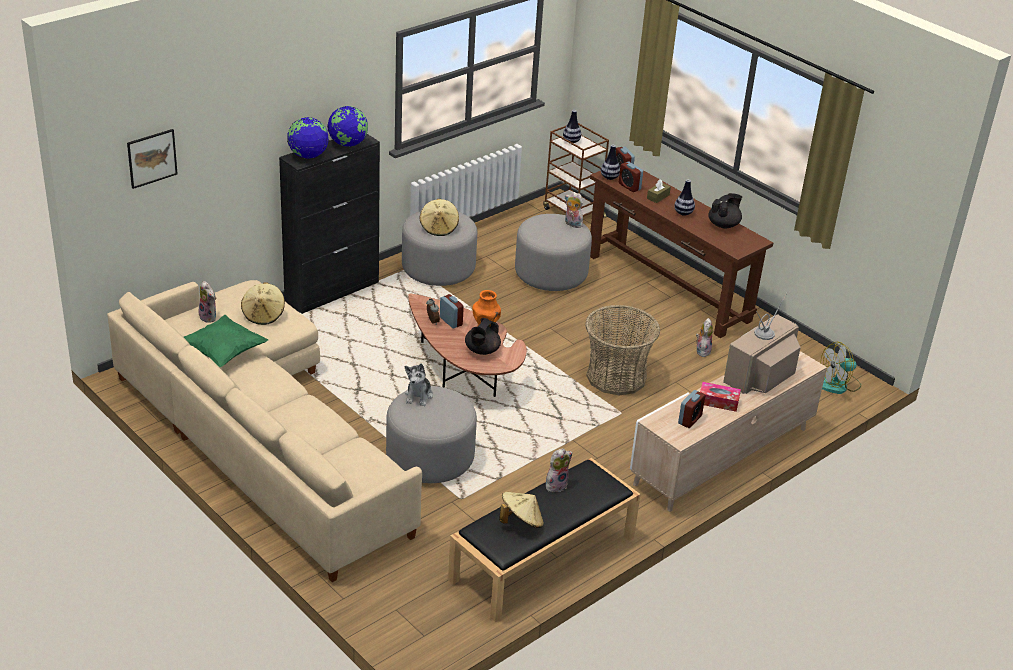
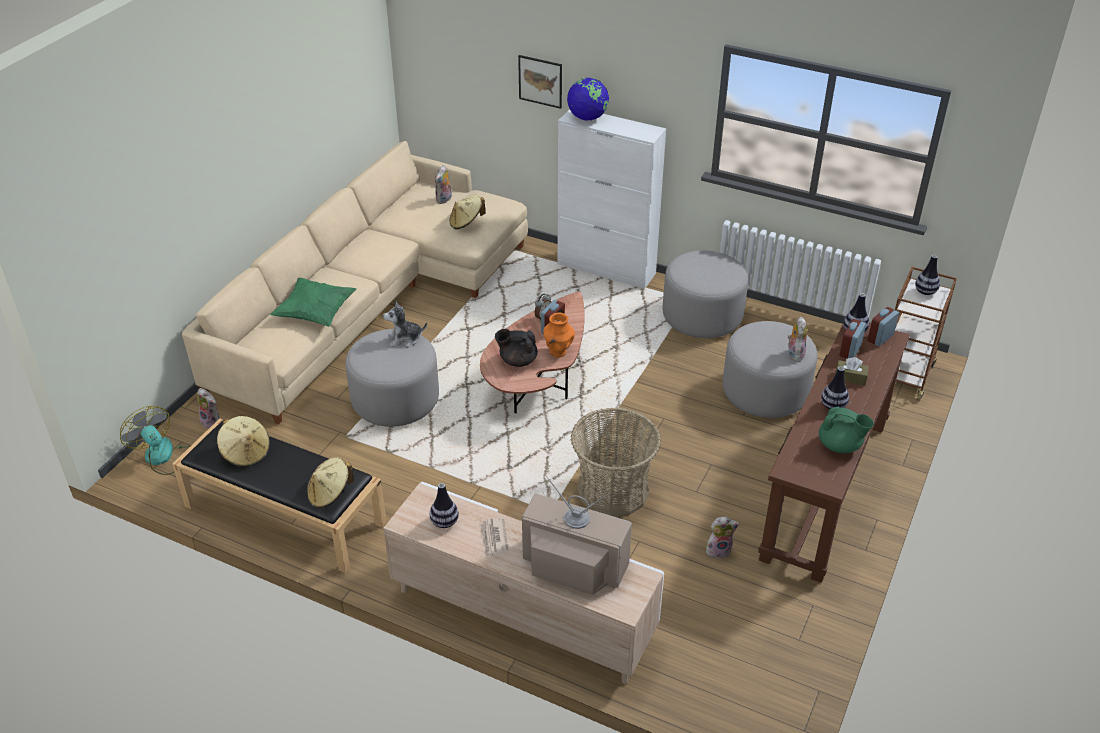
camera: 70 degrees right, 5 degrees up
picture [127,129,178,189] -> picture moved to [518,55,562,109]
green pillow [184,315,268,367] -> green pillow moved to [270,278,356,327]
black cabinet [279,134,380,314] -> white cabinet [557,109,666,289]
globe [327,106,368,147] -> none
beige hat [419,199,459,236] -> beige hat moved to [307,457,354,509]
plush toy [546,448,573,492] -> plush toy moved to [197,388,219,428]
alarm clock [678,390,705,428] -> vase [430,483,459,528]
tissue box [700,382,741,412] -> newspaper [480,518,509,557]
black teapot [708,193,742,228] -> green teapot [819,407,874,454]
fan [820,342,861,394] -> fan moved to [120,406,190,475]

